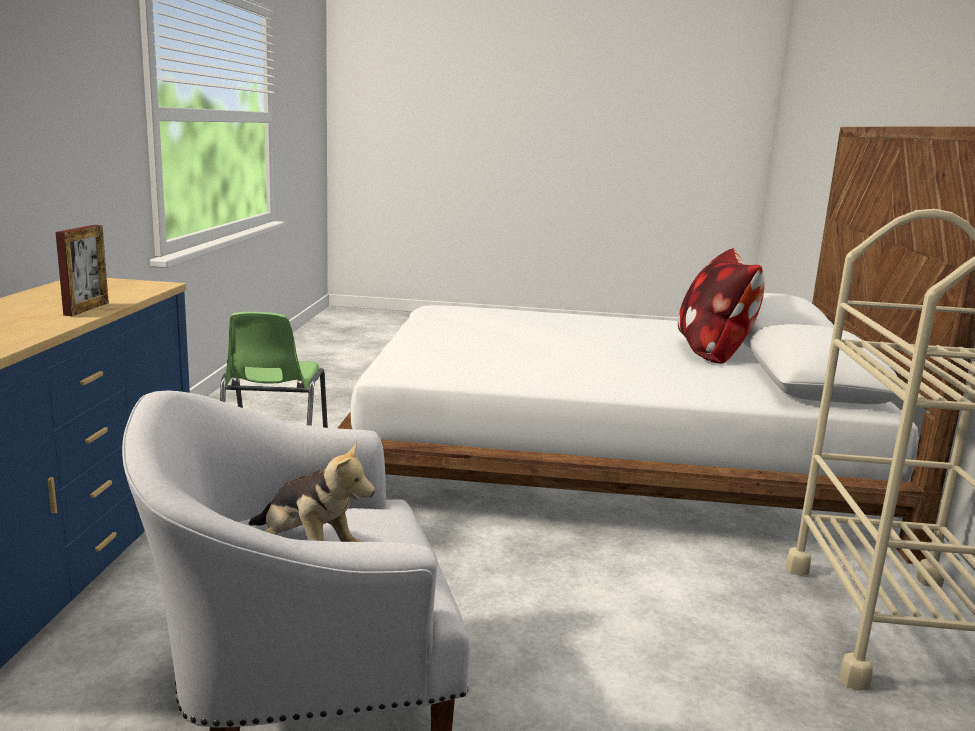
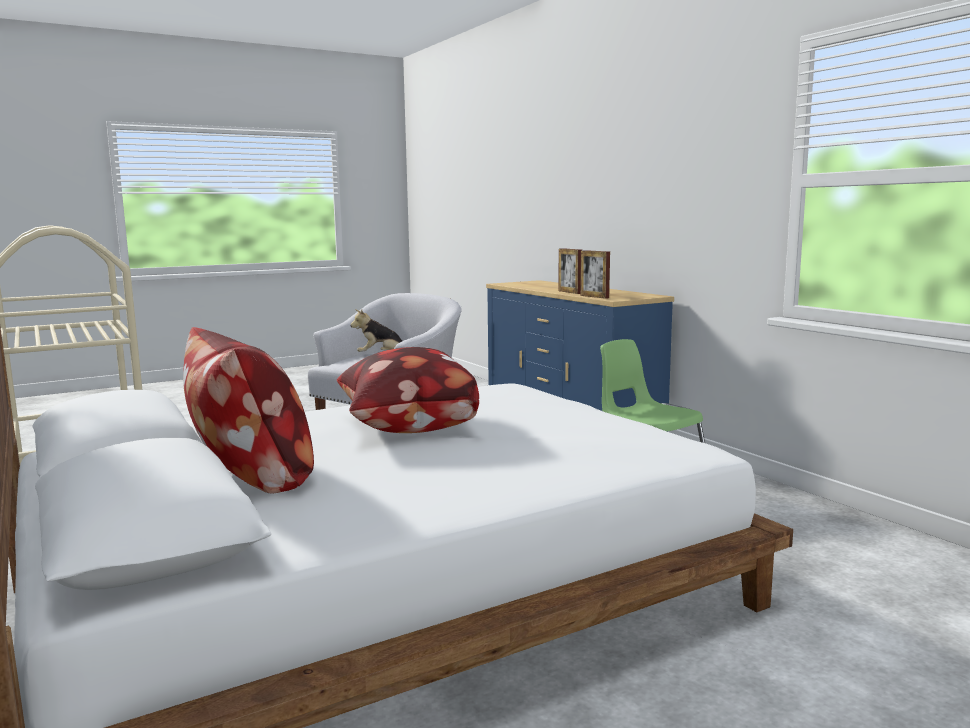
camera: 145 degrees right, 5 degrees down
none -> pillow [337,347,479,433]
none -> picture frame [580,250,610,299]

